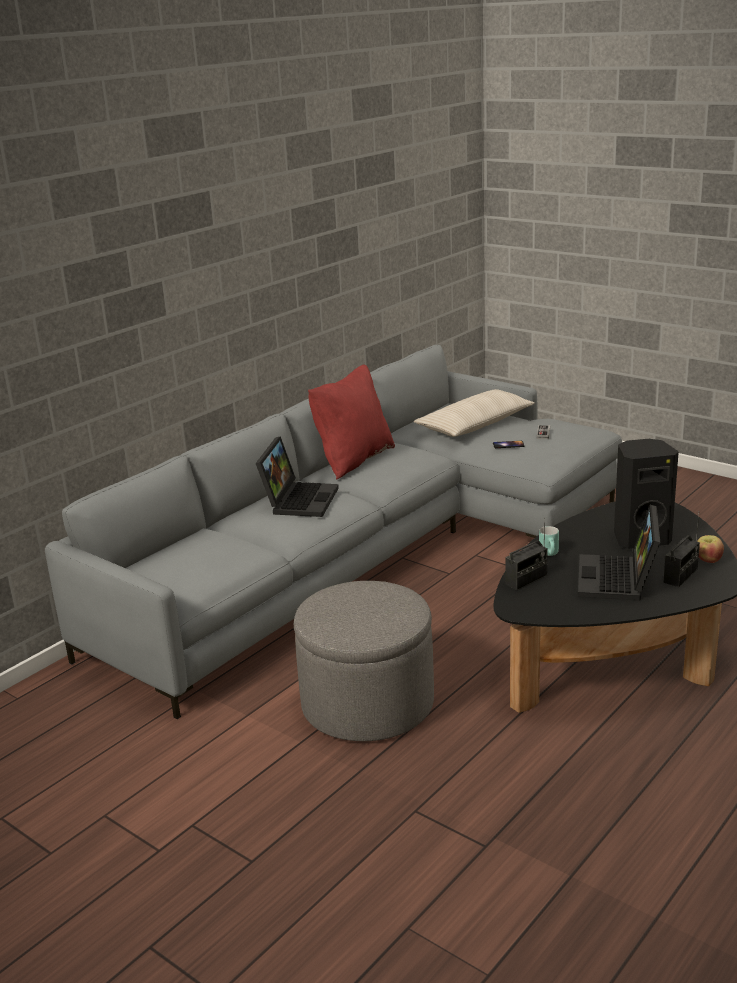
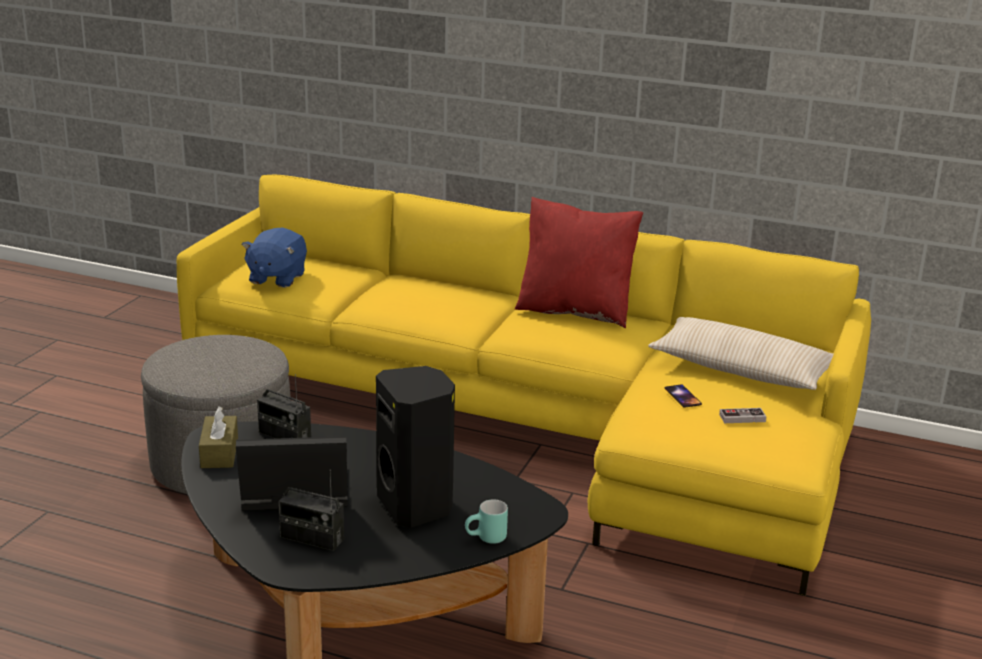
camera: 70 degrees right, 0 degrees up
grey sofa [45,345,622,719] -> yellow sofa [177,175,871,596]
laptop [256,436,339,517] -> none
turquoise mug [539,526,559,556] -> turquoise mug moved to [465,499,508,544]
apple [697,535,724,563] -> none
none -> brown tissue box [199,406,238,468]
none -> blue plush toy [242,228,307,288]

